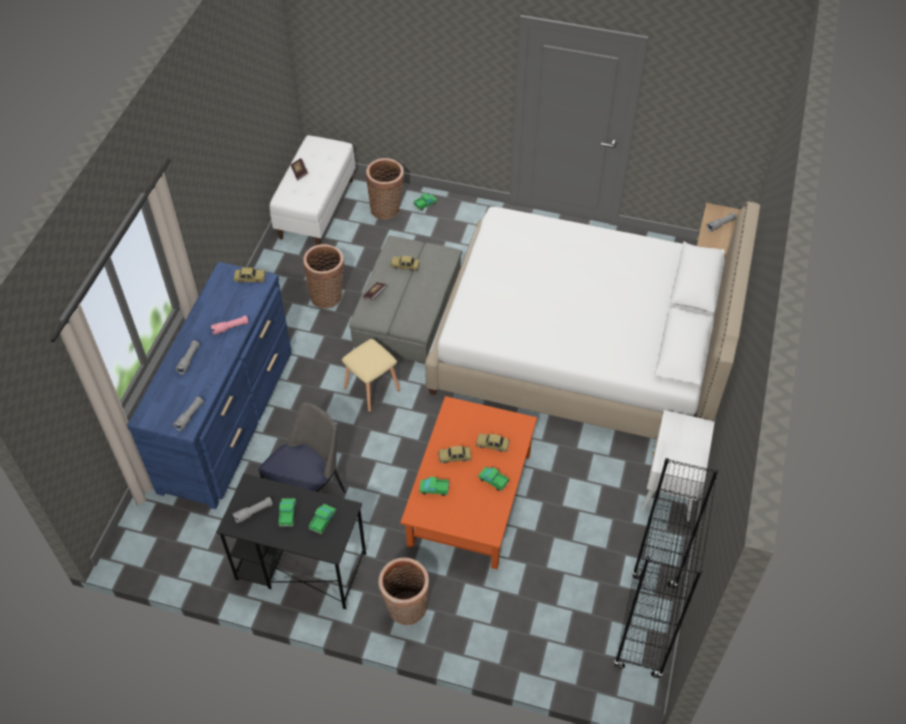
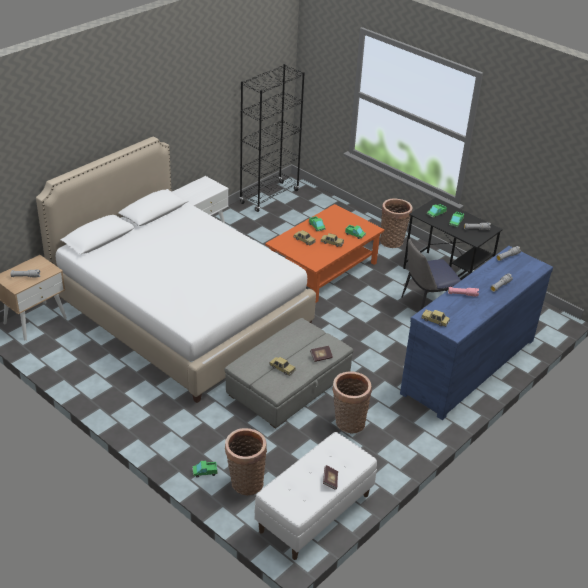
camera: 155 degrees left, 15 degrees down
beige stool [342,339,400,412] -> none

